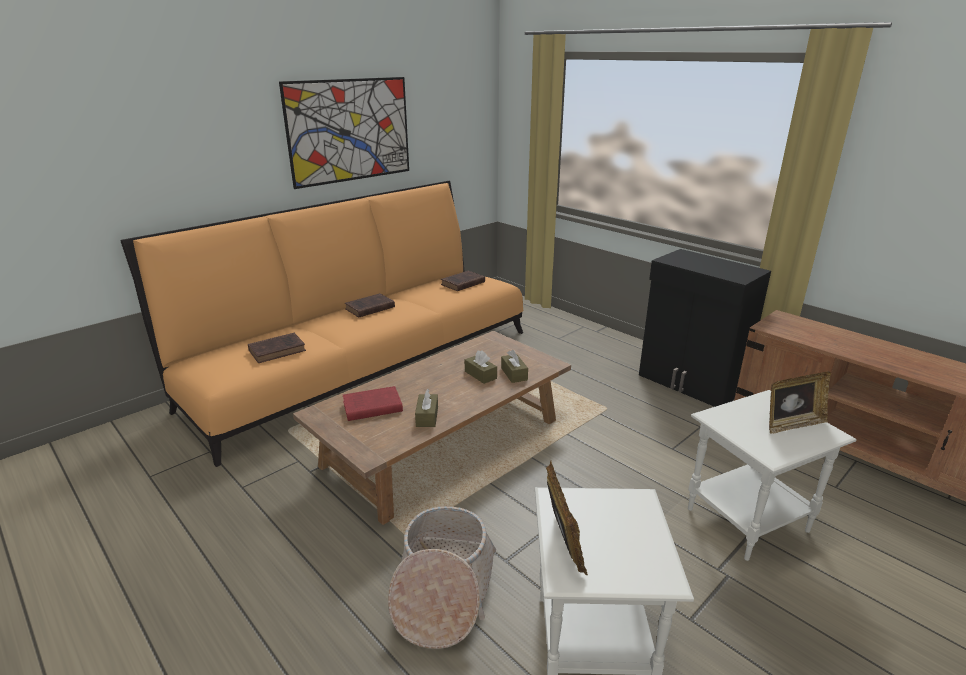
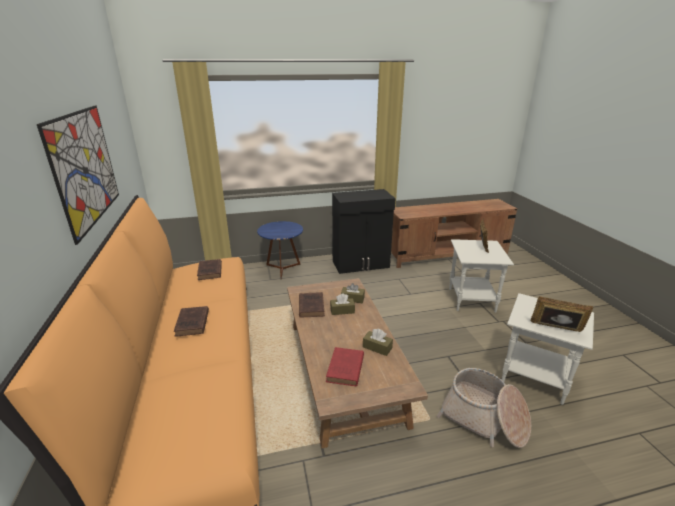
camera: 60 degrees left, 0 degrees up
brown book [248,333,306,363] -> brown book moved to [299,292,325,318]
none -> blue side table [257,221,303,279]

